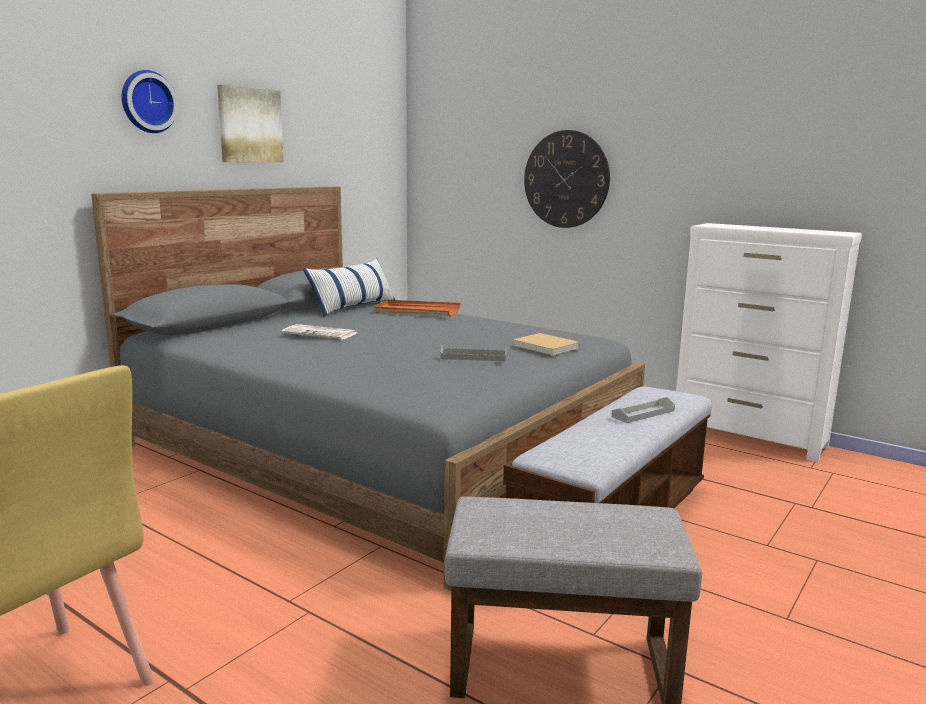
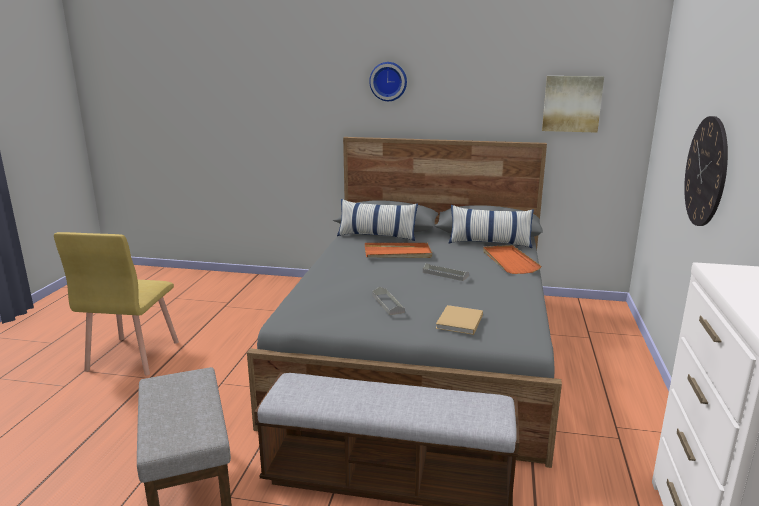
camera: 65 degrees right, 5 degrees up
picture [217,85,284,163] -> picture moved to [542,76,604,133]
newspaper [282,324,357,339] -> orange tray [365,243,432,258]
grey tray [611,397,675,423] -> grey tray moved to [423,263,469,281]
none -> pillow [337,199,418,241]

